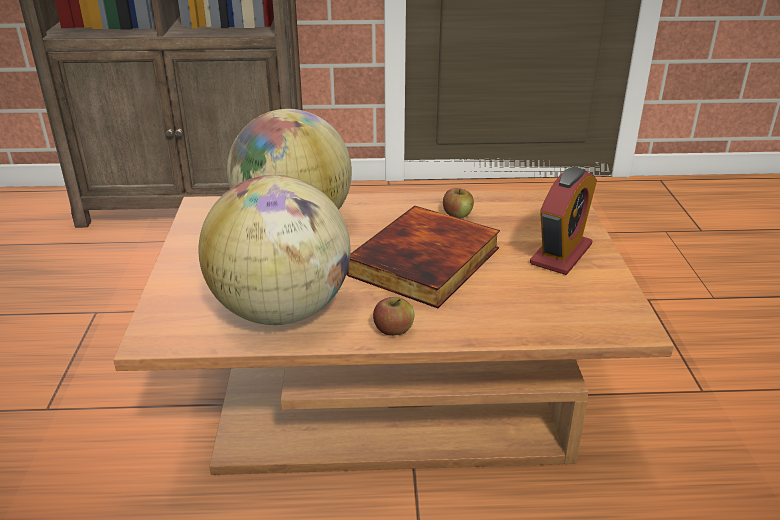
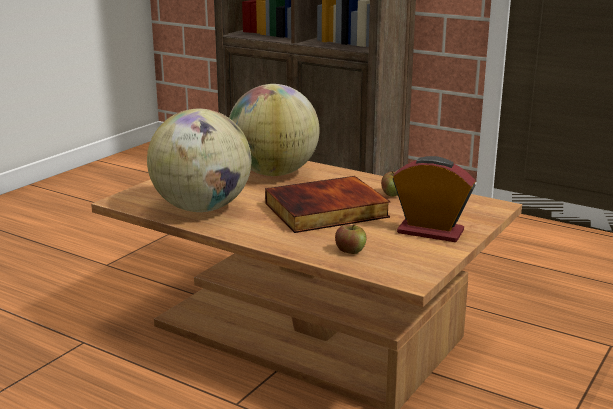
camera: 35 degrees right, 10 degrees down
apple [373,297,414,336] -> apple moved to [335,224,366,254]
alarm clock [530,167,597,275] -> alarm clock turned 135 degrees counterclockwise [393,156,476,242]

